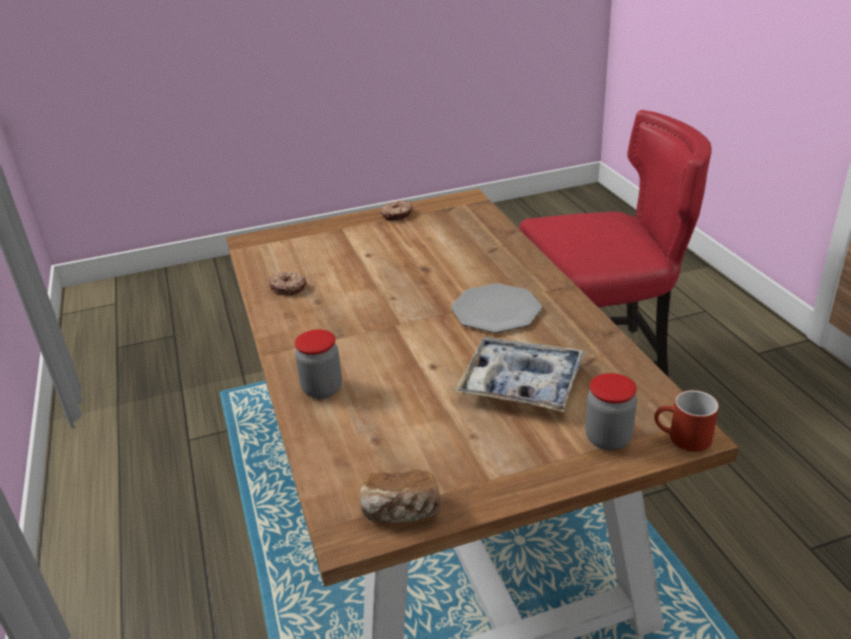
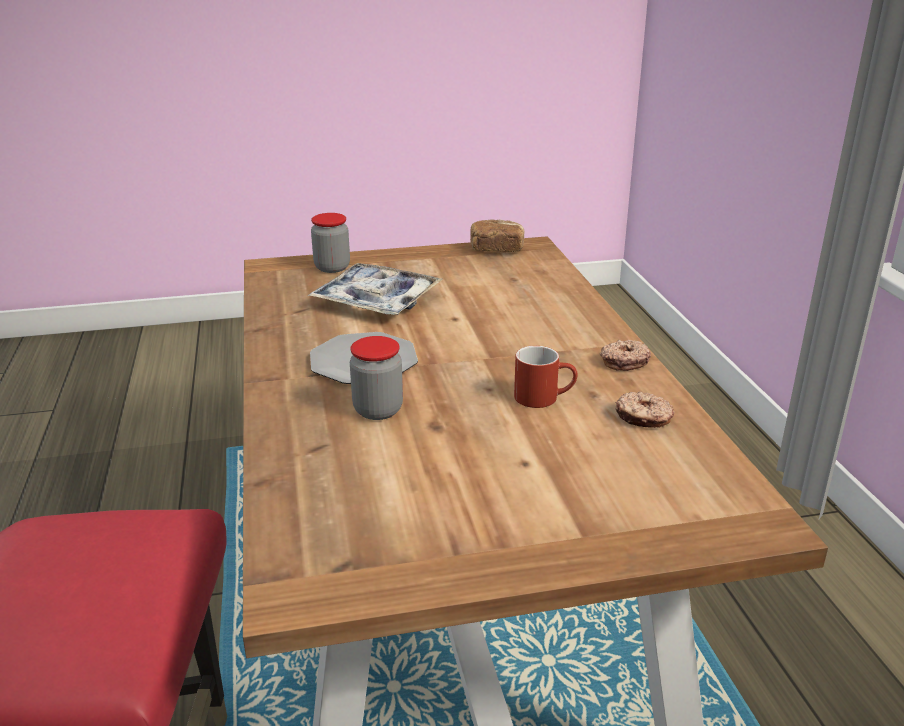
camera: 175 degrees left, 5 degrees down
jar [295,329,342,399] -> jar moved to [350,336,403,420]
donut [381,200,413,220] -> donut moved to [600,340,651,371]
red mug [654,390,719,452] -> red mug moved to [514,346,578,408]

